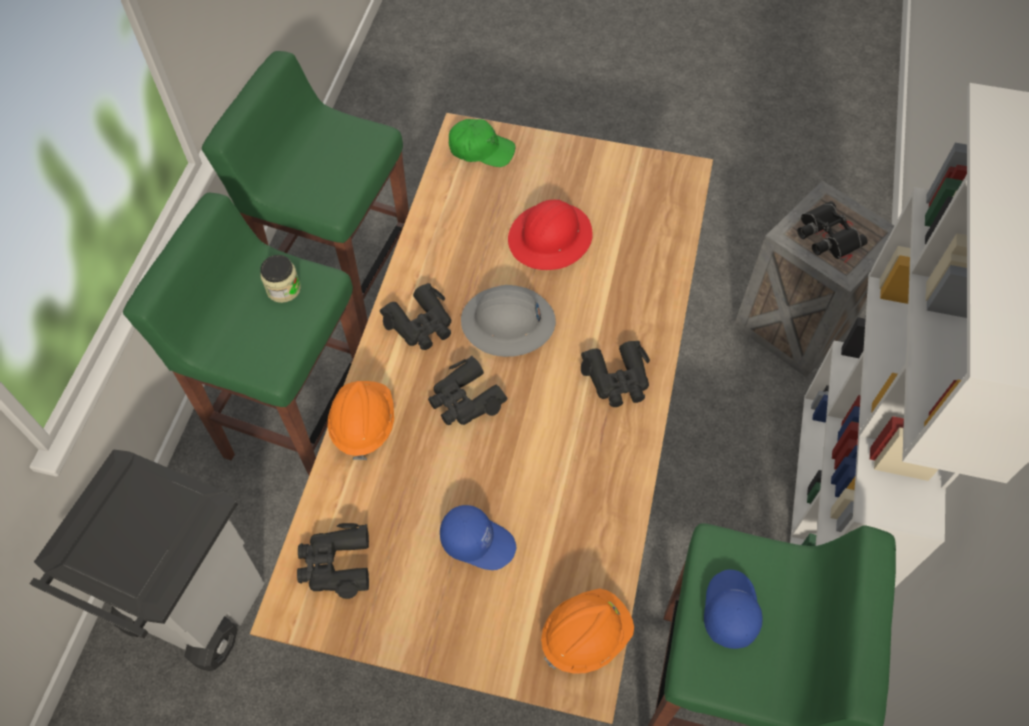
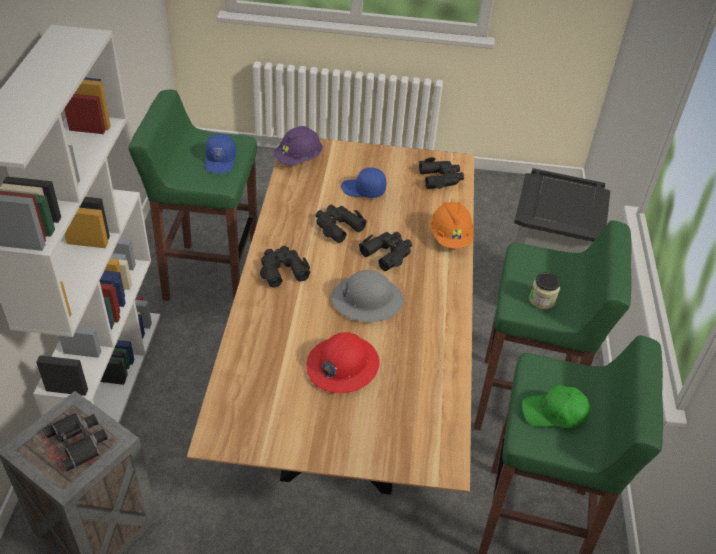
camera: 170 degrees right, 15 degrees down
black binoculars [380,283,451,350] -> black binoculars moved to [315,205,367,243]
green cap [449,119,515,167] -> green cap moved to [522,385,590,429]
orange hard hat [541,589,634,674] -> purple hard hat [274,126,323,165]

